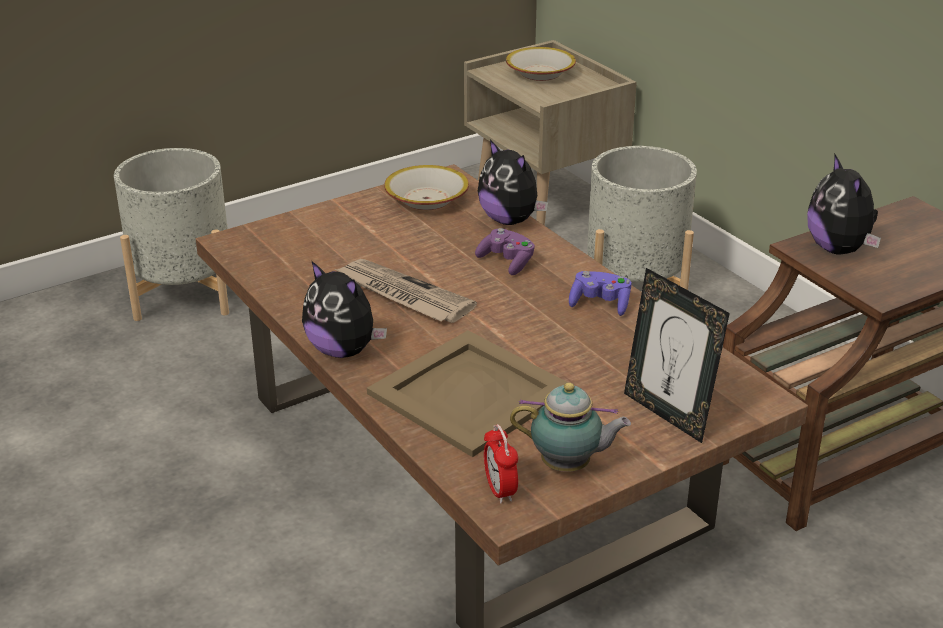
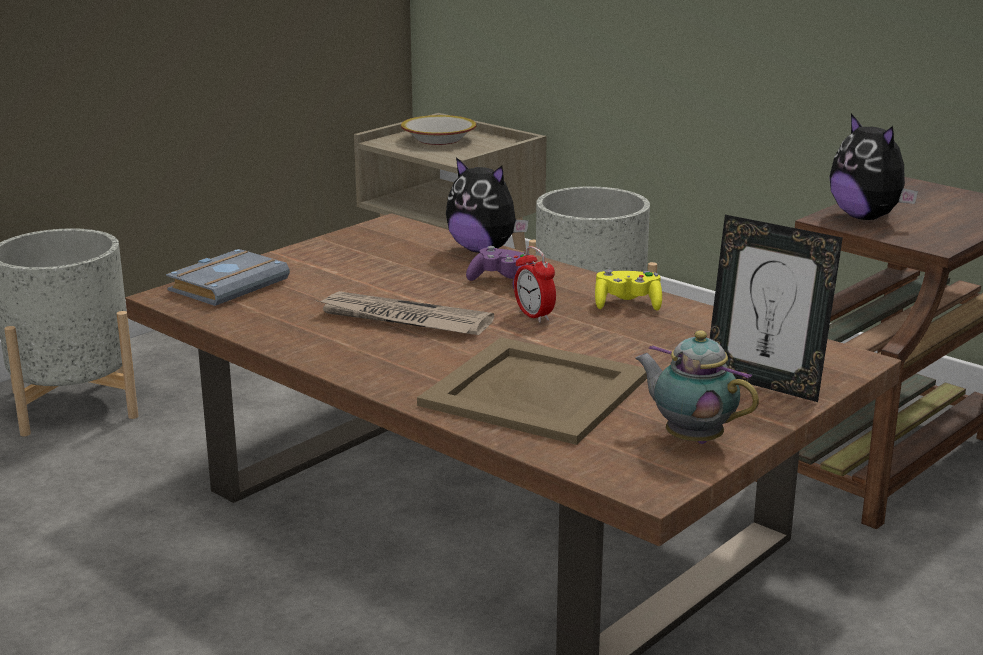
camera: 15 degrees left, 10 degrees down
plush toy [302,261,387,358] -> none
bowl [384,165,469,210] -> none
alarm clock [484,424,518,504] -> alarm clock moved to [514,246,556,323]
teapot [510,382,631,472] -> teapot turned 135 degrees counterclockwise [635,330,759,444]
purple game controller [569,271,631,316] -> yellow game controller [595,269,662,311]
none -> grey book [166,249,290,306]

